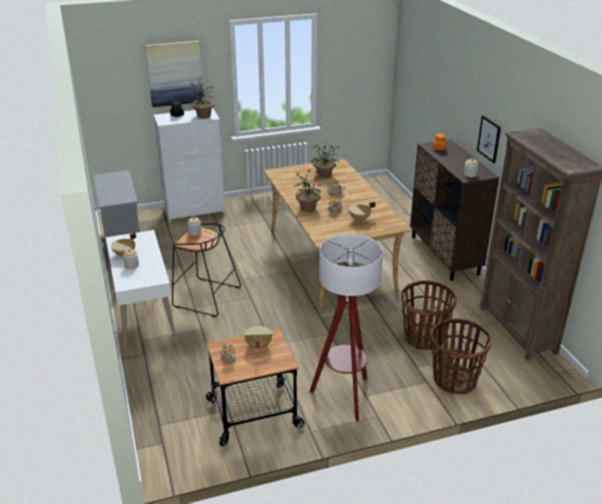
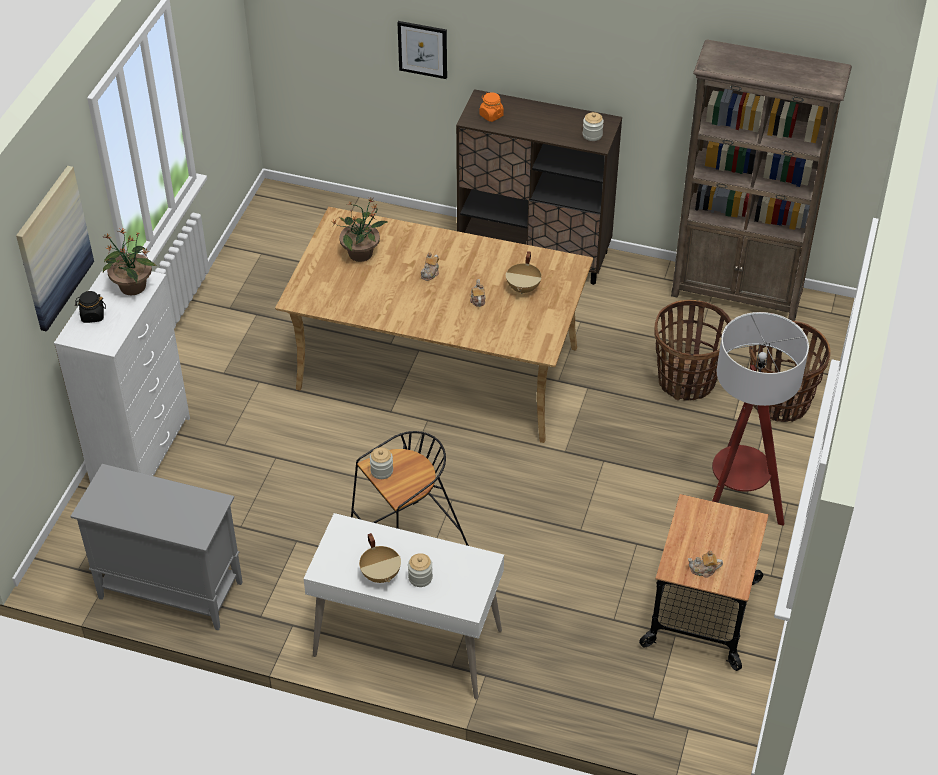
camera: 55 degrees left, 15 degrees up
beige cooking pot [244,324,273,350] -> none
potted plant [293,168,322,212] -> none
picture [477,115,501,163] -> picture moved to [397,21,447,79]

